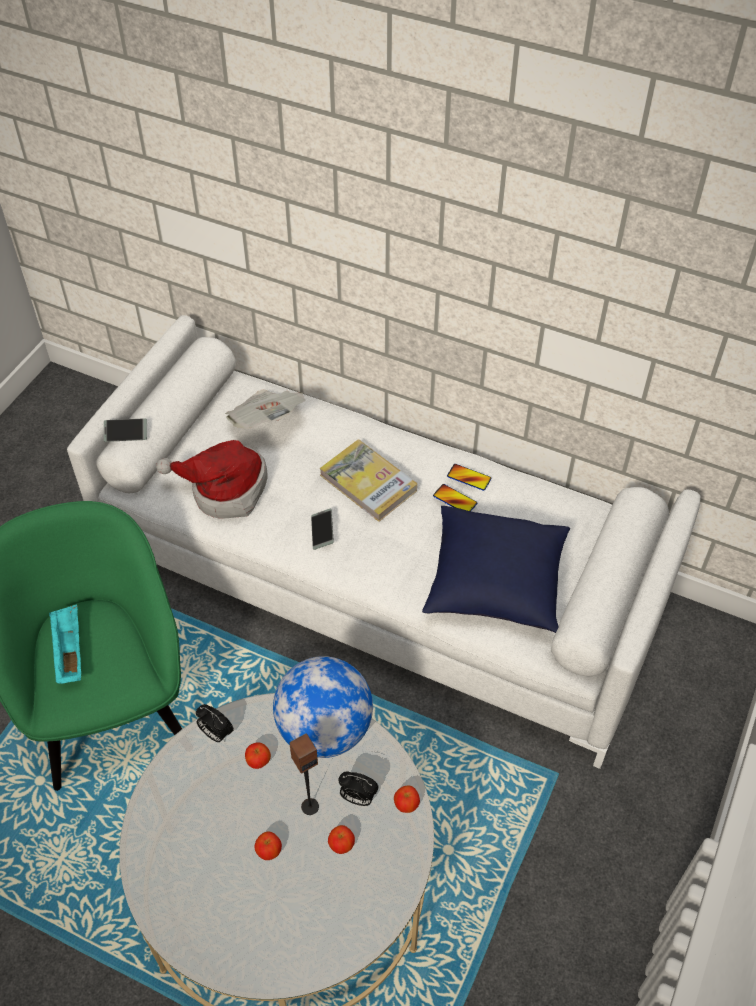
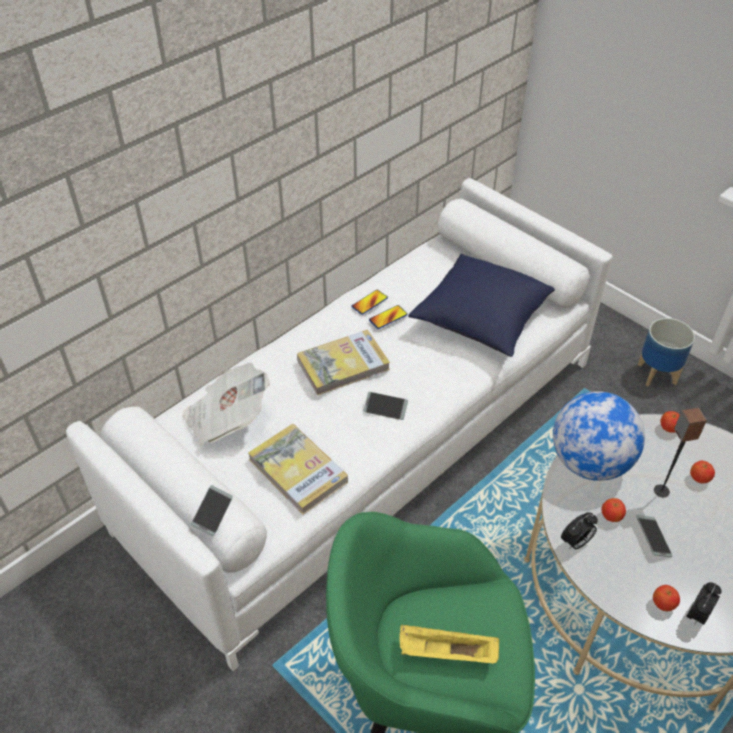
camera: 70 degrees left, 5 degrees down
turquoise tray [49,604,81,684] -> yellow tray [399,625,499,663]
hat [156,440,267,518] -> book [248,424,348,515]
apple [255,831,282,860] -> apple moved to [653,585,680,611]
alarm clock [339,771,378,806] -> alarm clock moved to [686,582,722,625]
none -> phone [636,515,672,557]
none -> planter [638,318,695,386]

